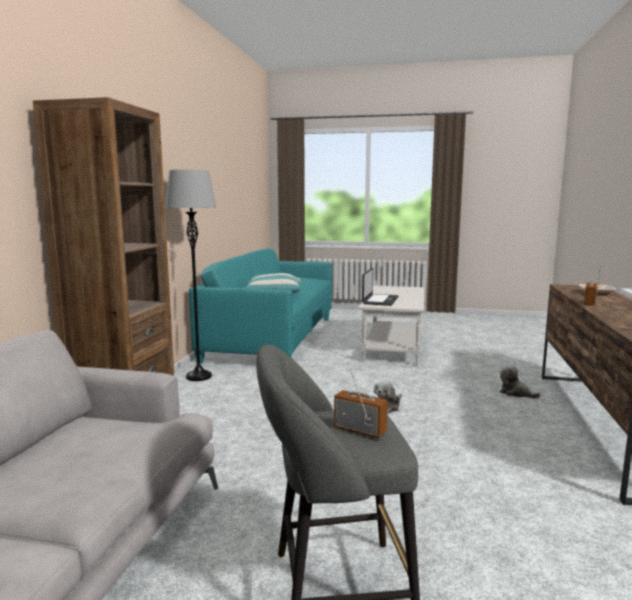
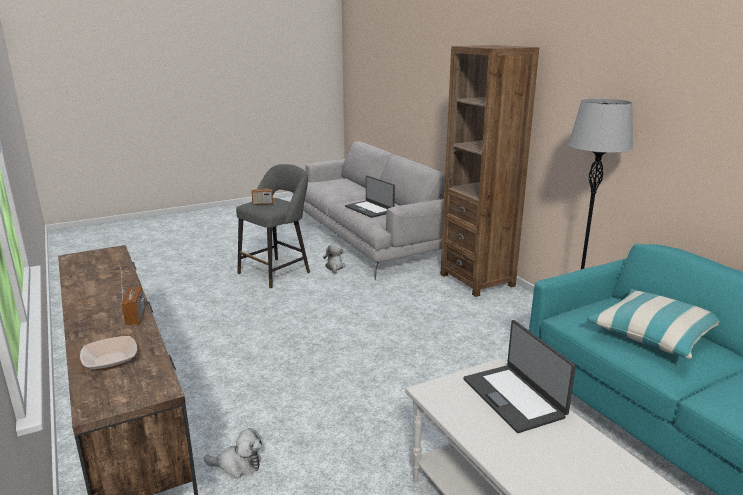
camera: 140 degrees right, 10 degrees up
plush toy [374,381,402,414] -> plush toy moved to [323,244,346,274]
none -> laptop [345,175,395,218]

